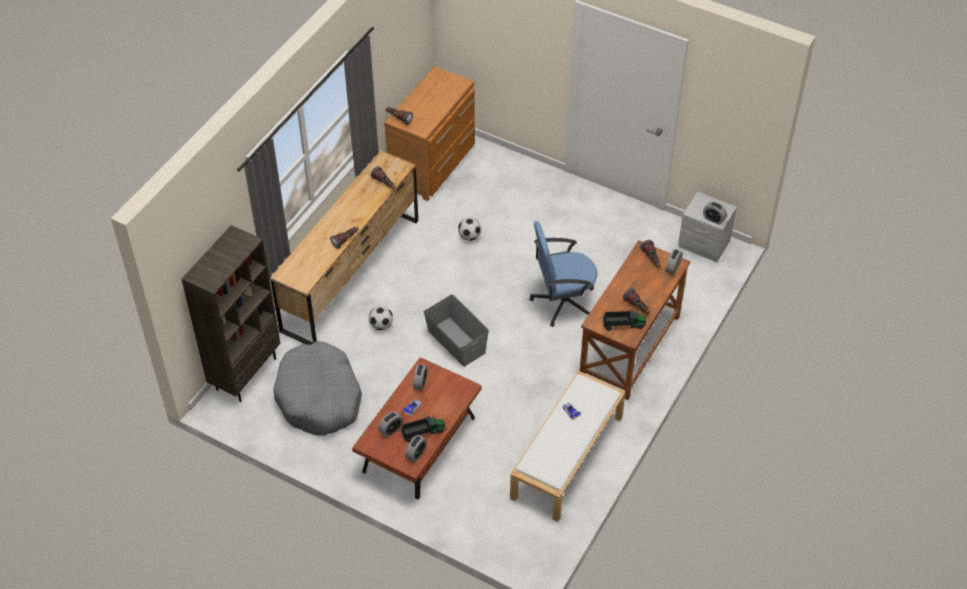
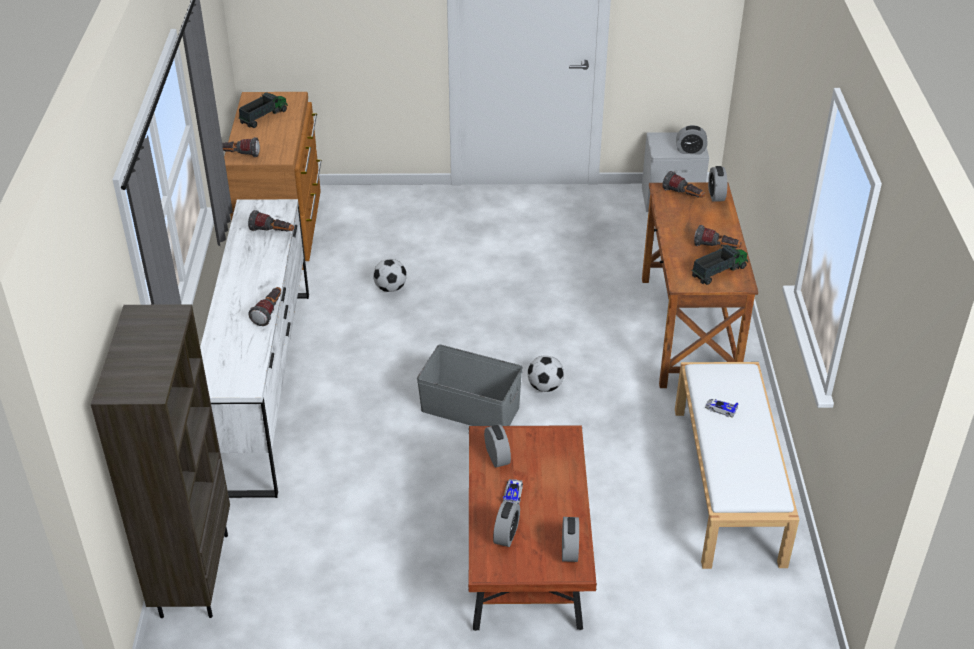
camera: 30 degrees left, 10 degrees down
brown dresser [270,151,418,345] -> white dresser [200,199,309,498]
grey dog bed [273,341,362,436] -> none
football [369,306,393,330] -> football moved to [527,355,564,392]
toy truck [401,416,445,442] -> toy truck moved to [239,92,288,128]
blue office chair [529,221,597,327] -> none

